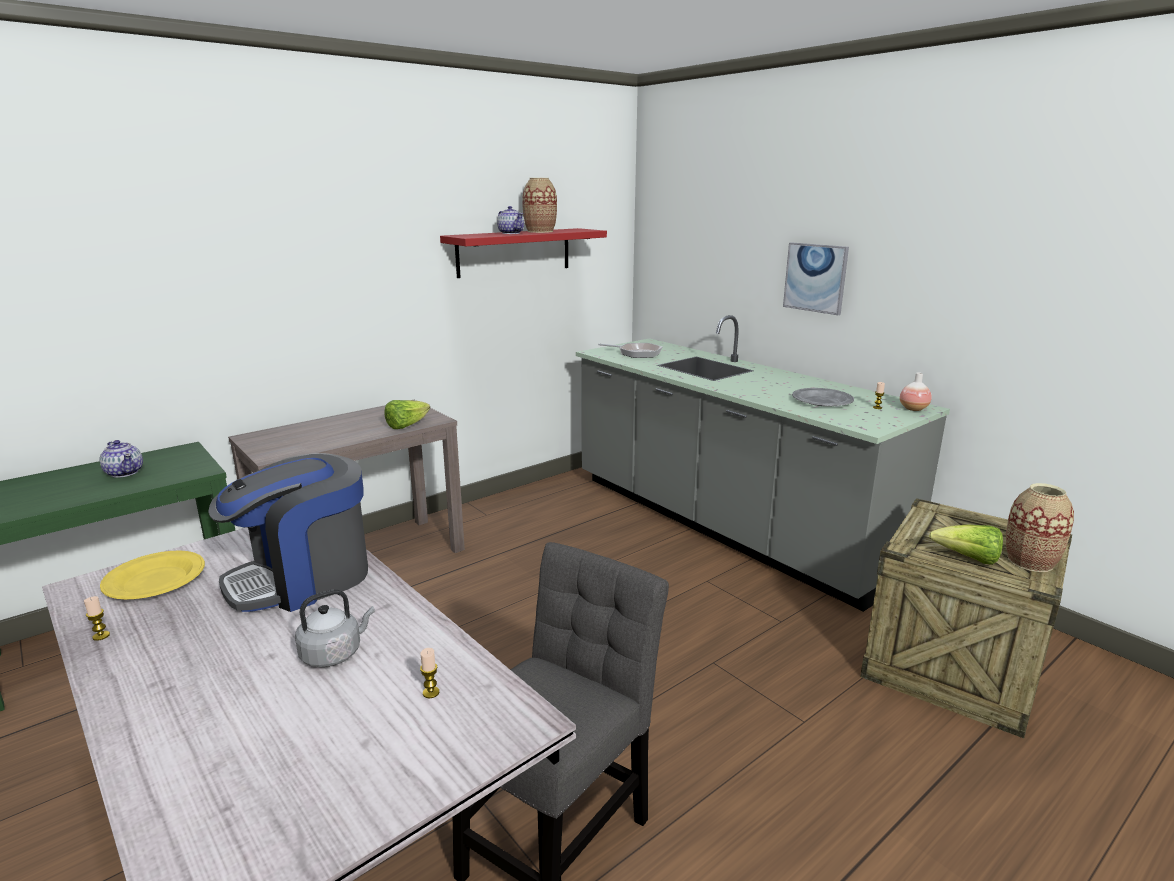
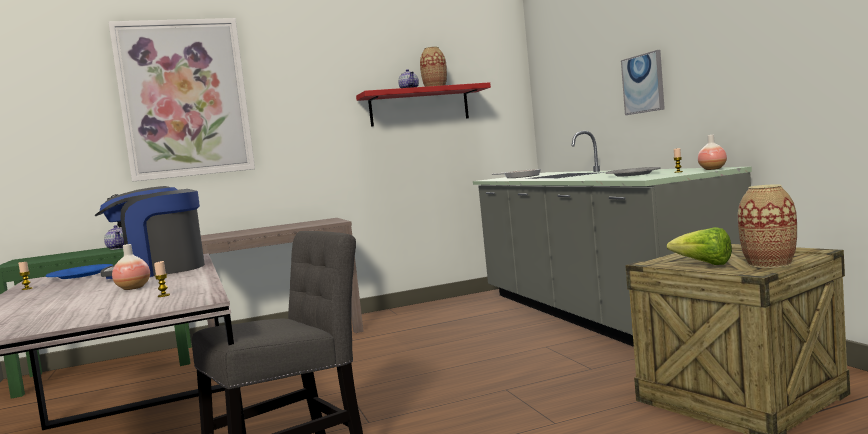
camera: 20 degrees right, 15 degrees down
yellow plate [100,551,205,600] -> blue plate [46,264,113,279]
grey kettle [295,589,375,667] -> vase [112,244,150,290]
lettuce [384,400,430,429] -> none
none -> picture [108,18,255,182]

